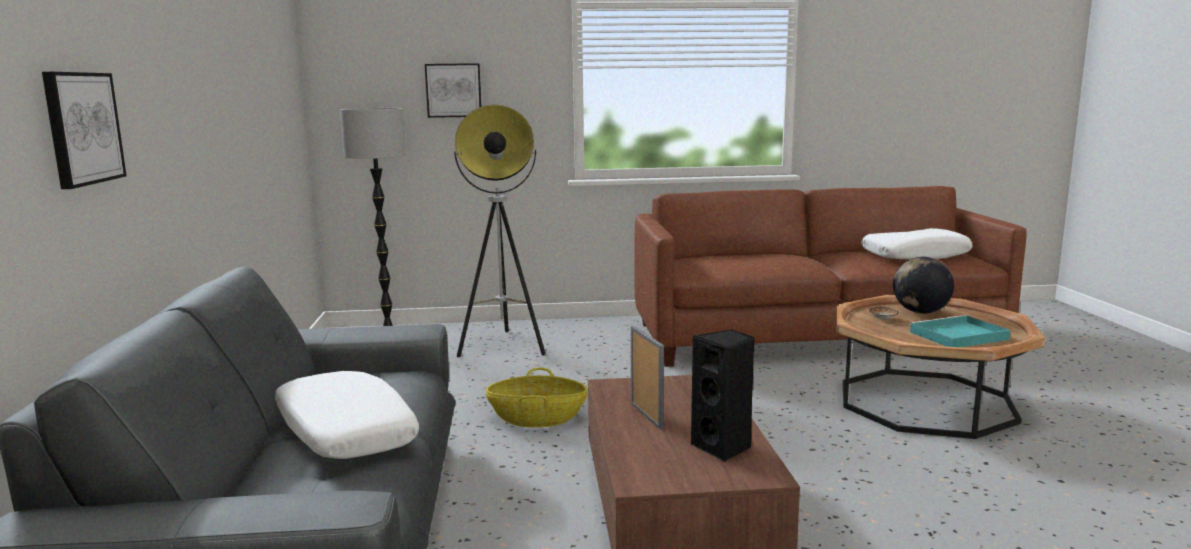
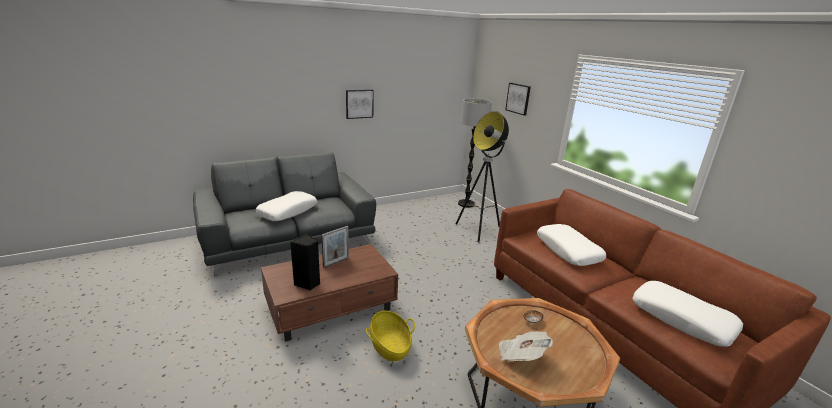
camera: 65 degrees right, 10 degrees up
picture [42,72,127,189] -> picture moved to [346,90,374,119]
basket [486,368,588,428] -> basket moved to [366,311,415,361]
globe [893,257,954,314] -> none
turquoise tray [909,315,1010,347] -> newspaper [499,331,553,361]
none -> white pillow [537,224,606,266]

